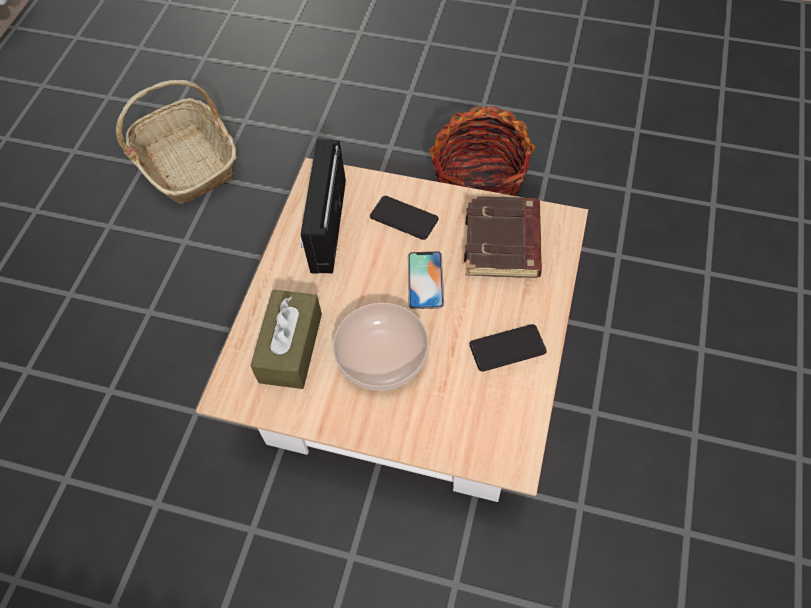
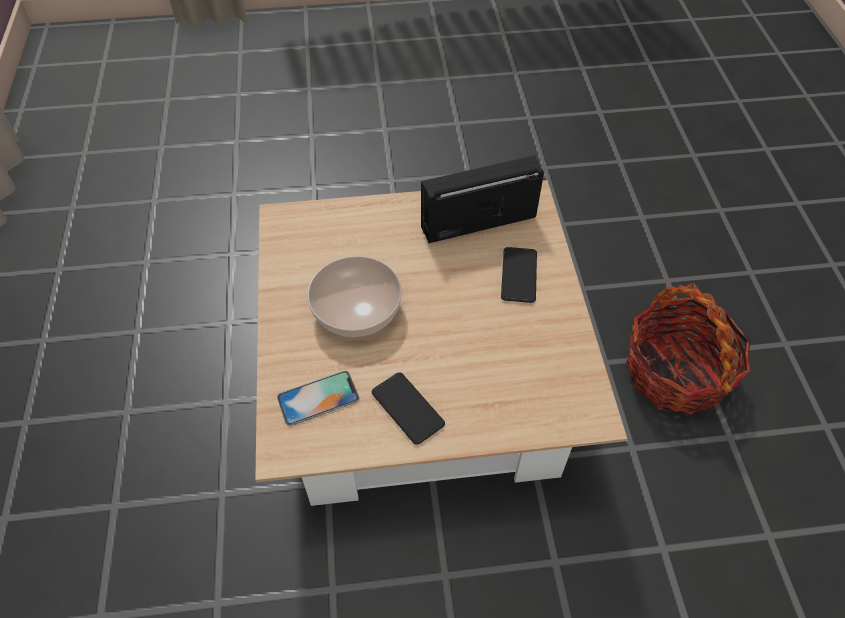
camera: 65 degrees right, 5 degrees down
basket [116,80,237,204] -> none
brown tissue box [250,290,322,389] -> none
phone [408,251,444,309] -> phone moved to [277,371,359,426]
brown book [464,196,542,278] -> none

